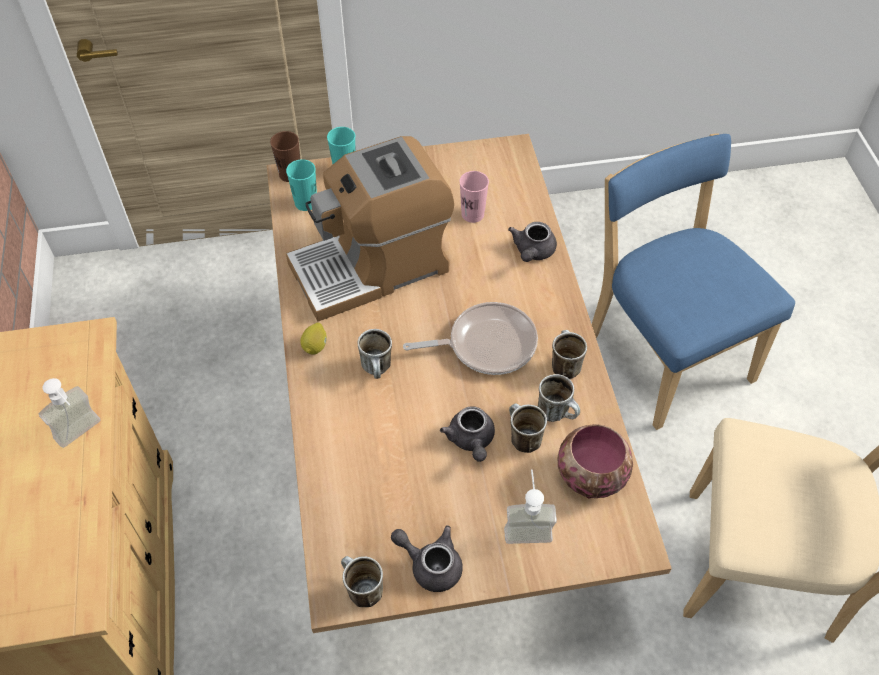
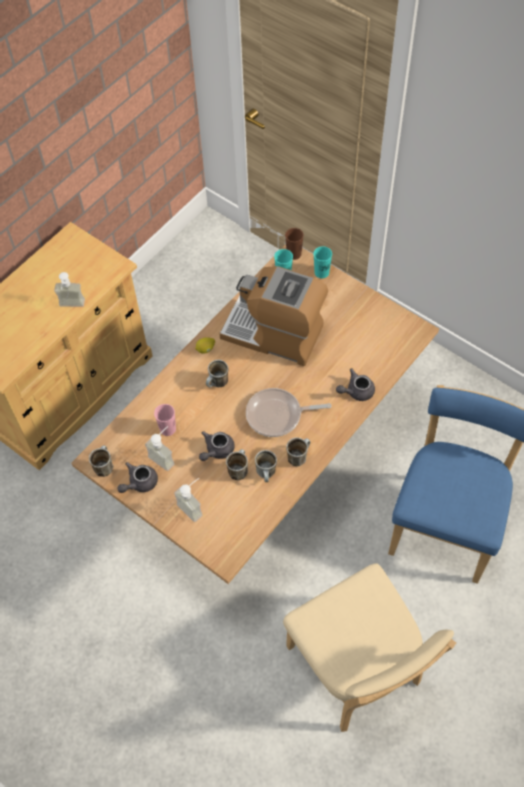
camera: 50 degrees right, 5 degrees up
grey teapot [391,525,463,592] -> grey teapot turned 120 degrees counterclockwise [118,462,158,493]
frying pan [403,302,538,375] -> frying pan turned 135 degrees clockwise [246,388,331,437]
pink cup [459,171,489,223] -> pink cup moved to [154,404,176,436]
bowl [558,424,633,499] -> none
none -> soap dispenser [145,426,174,471]

